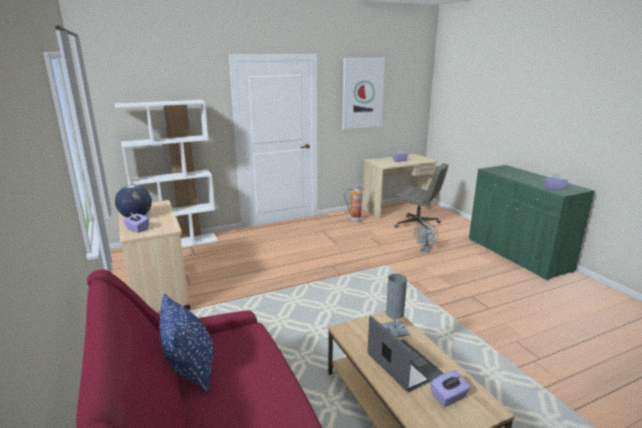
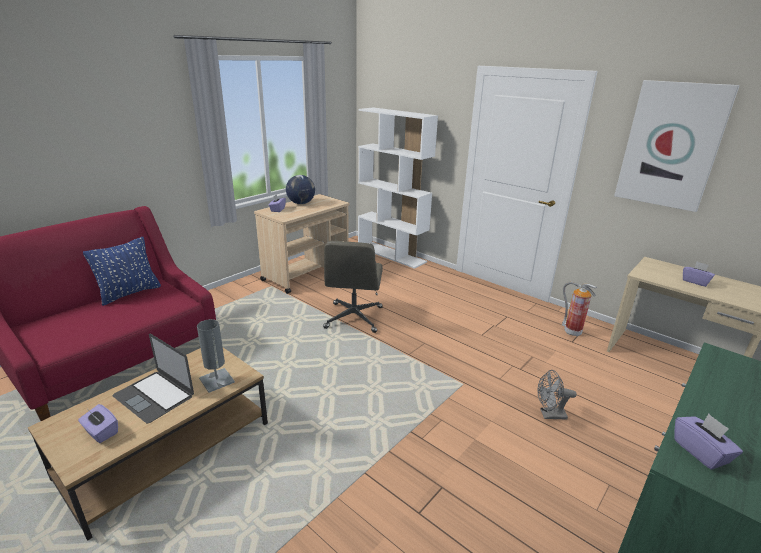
camera: 65 degrees right, 5 degrees up
laptop [368,316,444,392] -> laptop turned 90 degrees clockwise [112,334,194,423]
grey office chair [394,163,448,229] -> grey office chair moved to [323,241,383,333]

